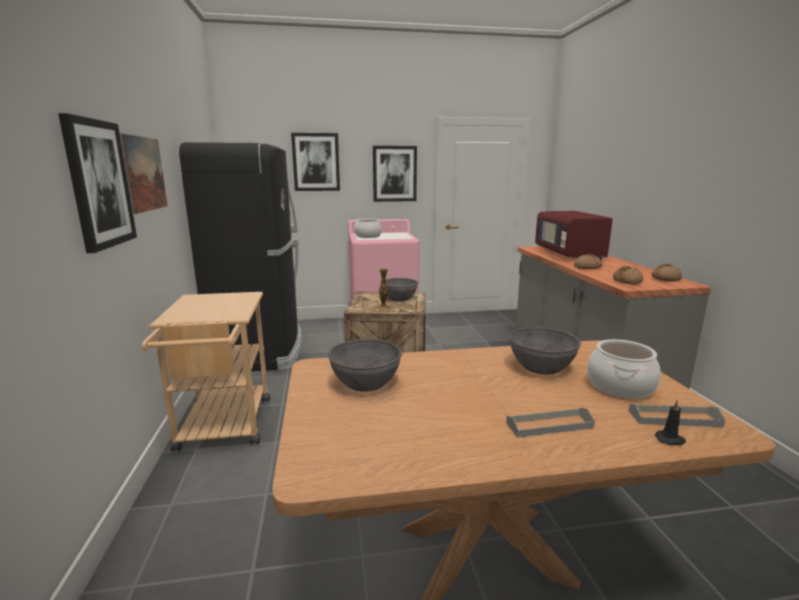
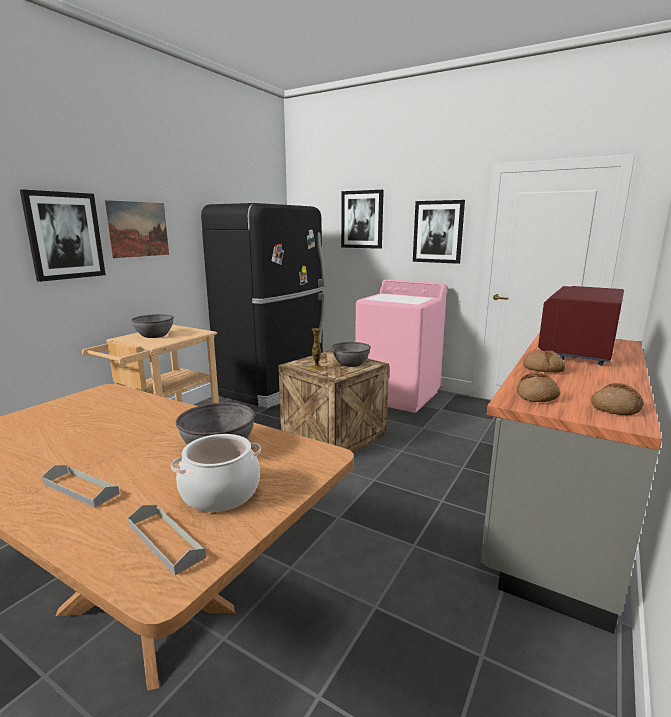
camera: 40 degrees right, 0 degrees up
grey bowl [328,339,402,392] -> grey bowl moved to [131,314,174,338]
cooking pot [354,218,383,238] -> none
black candle [655,399,686,446] -> none

